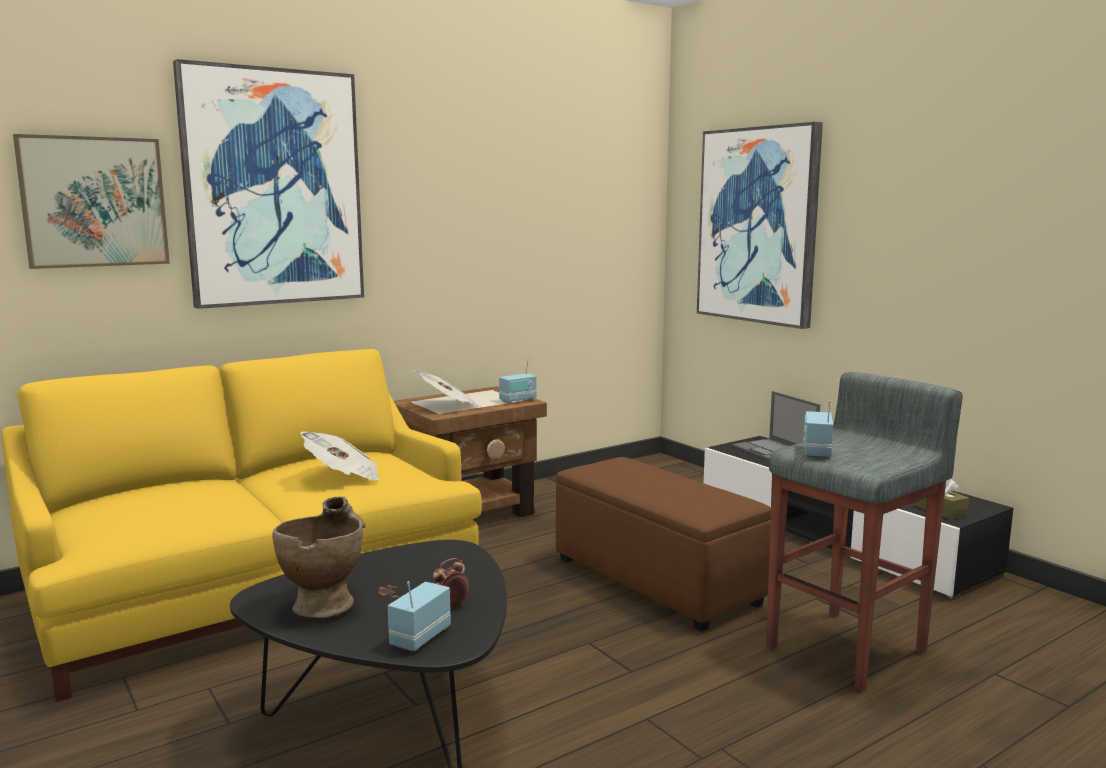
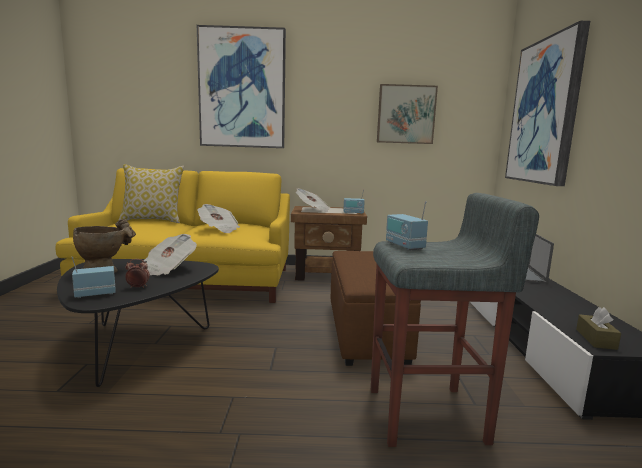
camera: 35 degrees right, 0 degrees up
picture [13,134,170,269] -> picture moved to [377,84,438,144]
radio [803,400,833,458] -> radio turned 75 degrees counterclockwise [386,201,428,250]
none -> pillow [118,164,184,223]
none -> newspaper [144,234,197,275]

